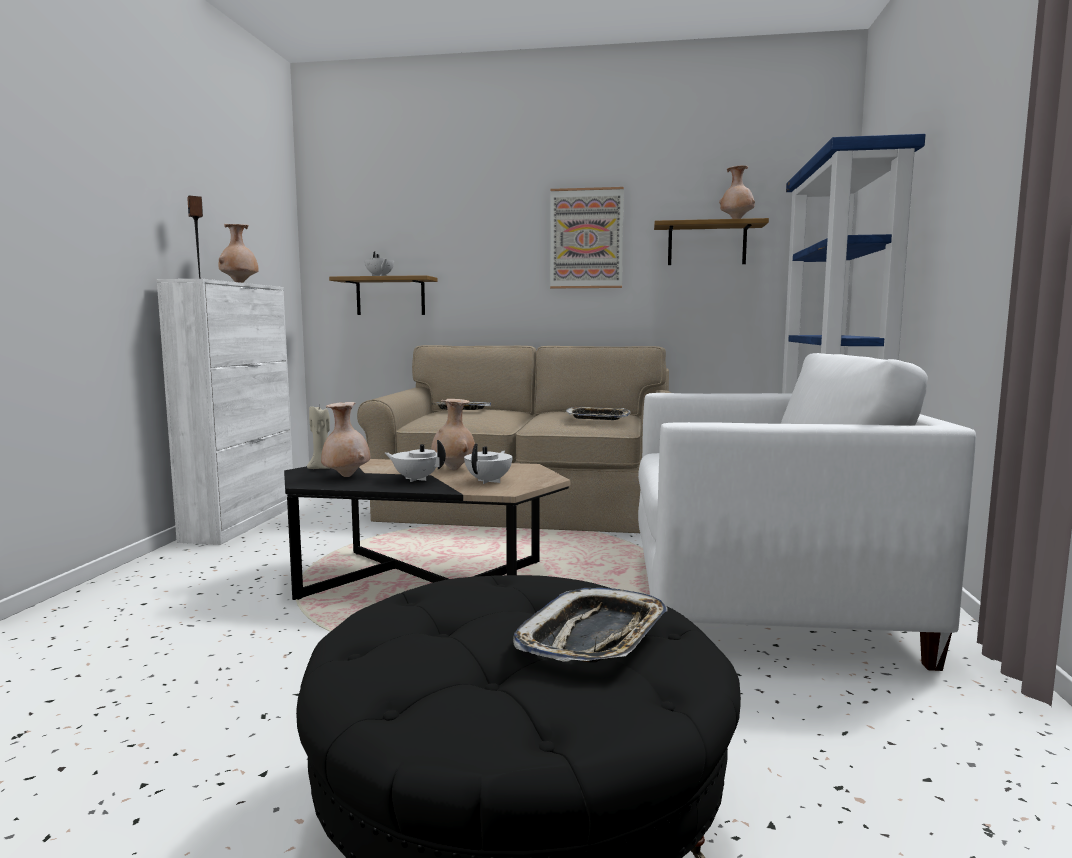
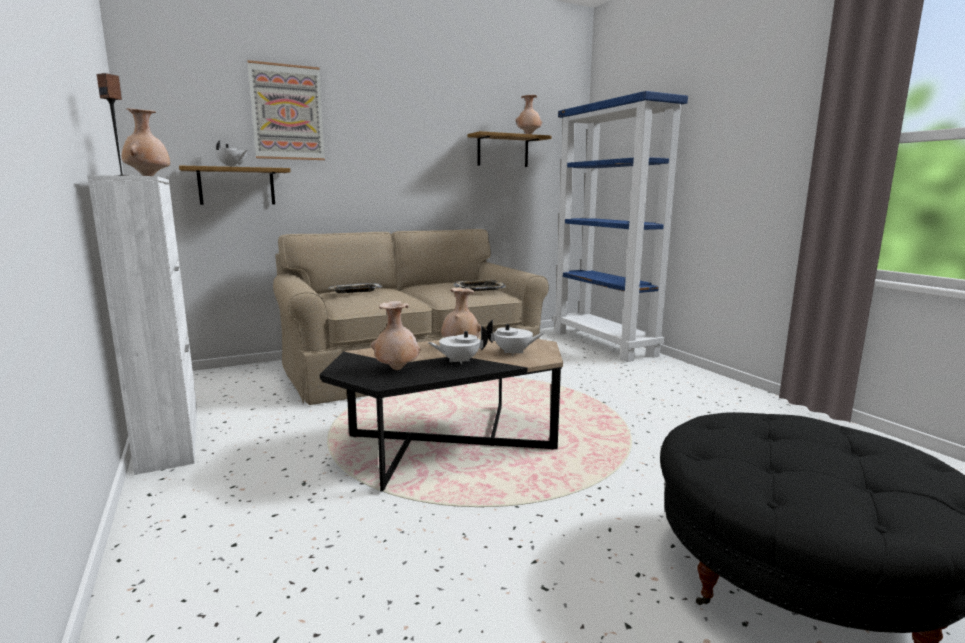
camera: 35 degrees left, 5 degrees up
beige candle [307,407,330,469] -> none
white teapot [464,444,512,484] -> white teapot turned 105 degrees clockwise [486,319,543,356]
tray [513,588,668,663] -> none
picture [550,187,624,288] -> picture moved to [248,60,325,160]
white armchair [638,353,976,671] -> none

